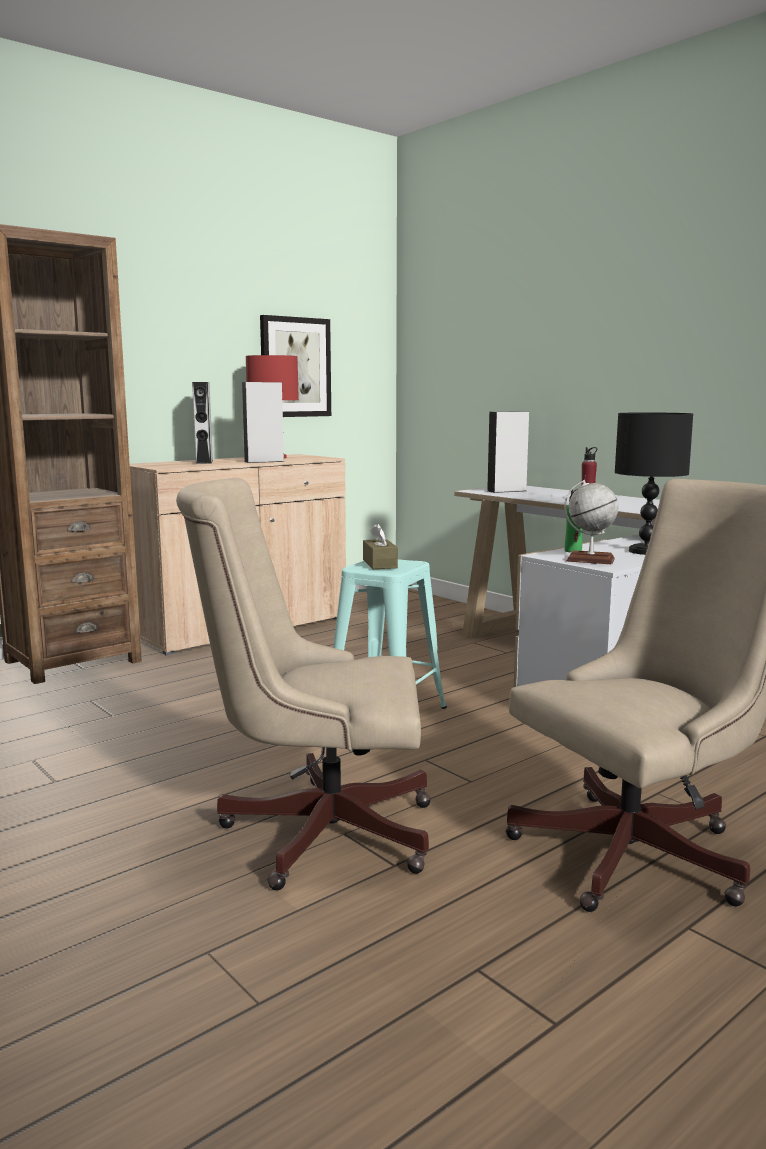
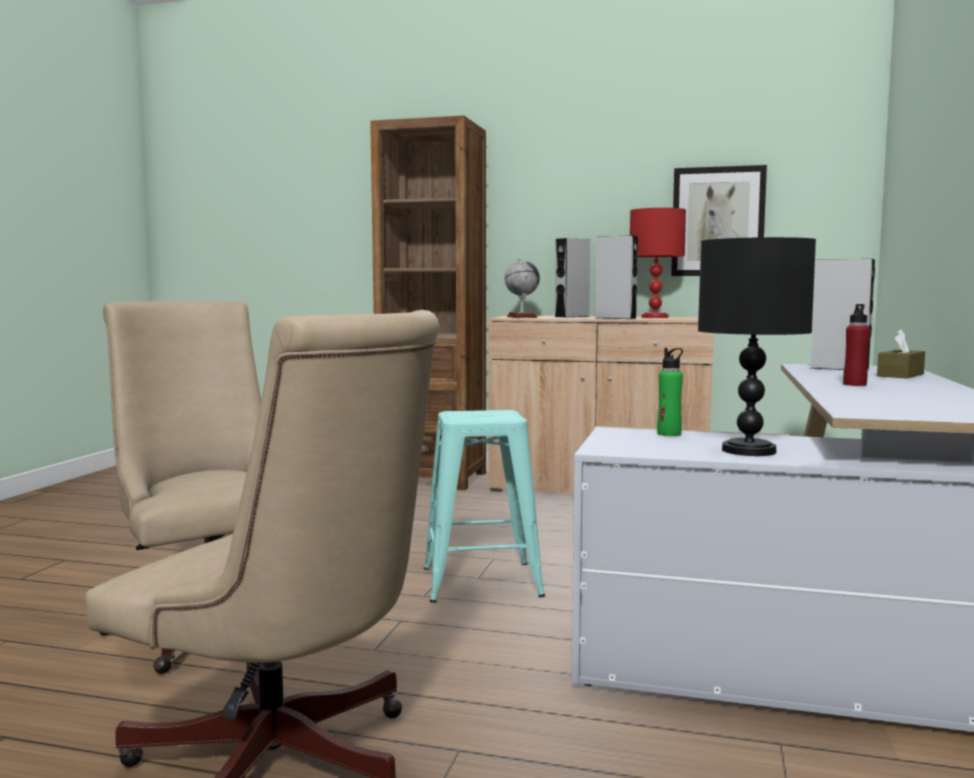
camera: 55 degrees right, 5 degrees down
brown tissue box [363,523,398,569] -> brown tissue box moved to [877,329,925,378]
globe [564,480,618,564] -> globe moved to [505,259,540,318]

